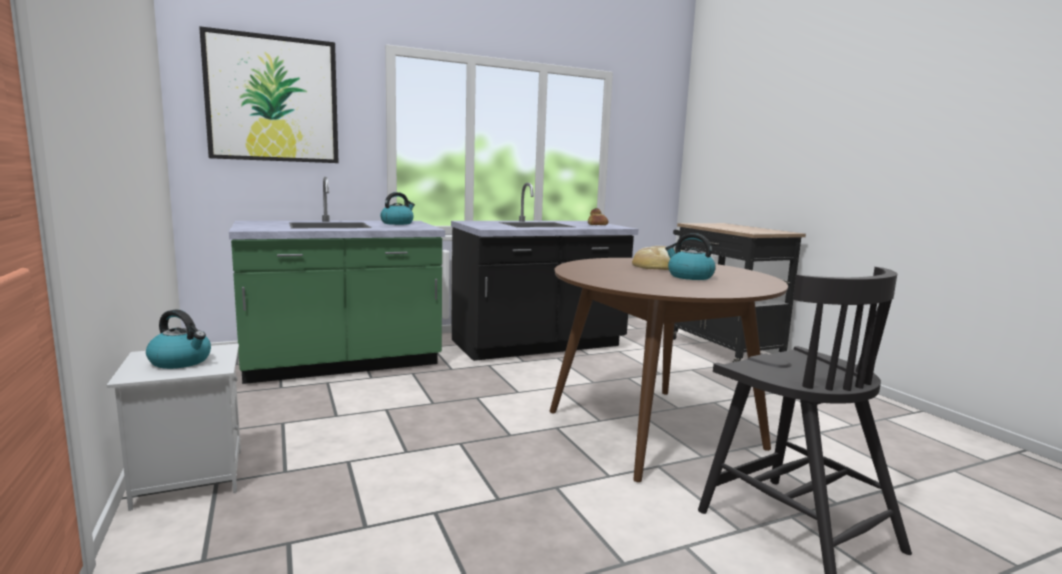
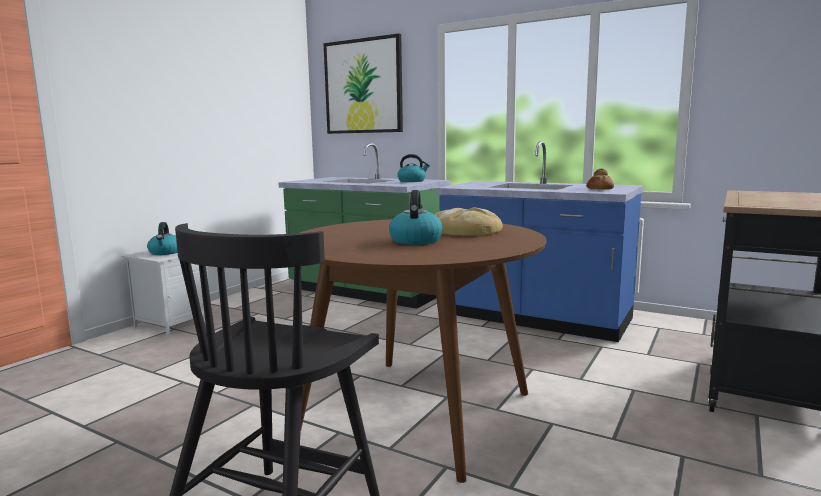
camera: 55 degrees right, 0 degrees up
black counter [451,183,638,361] -> blue counter [436,141,644,342]

